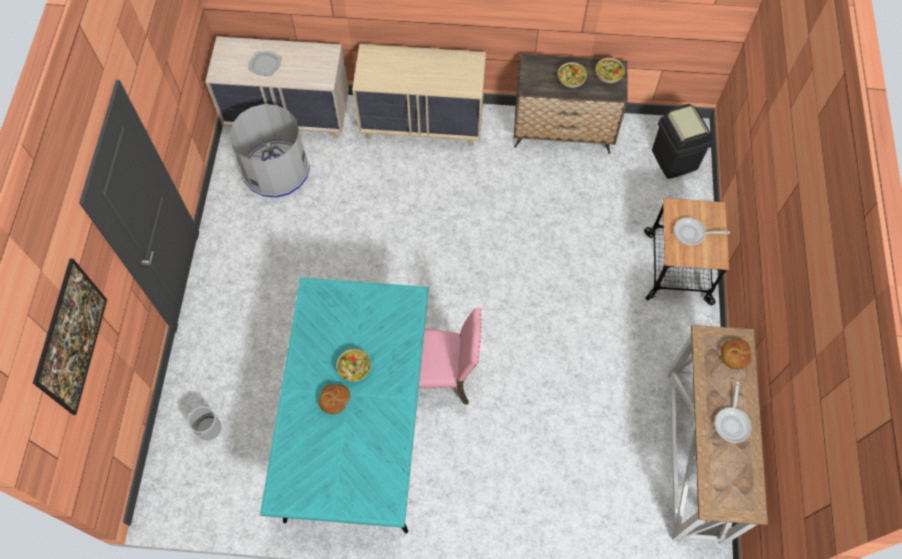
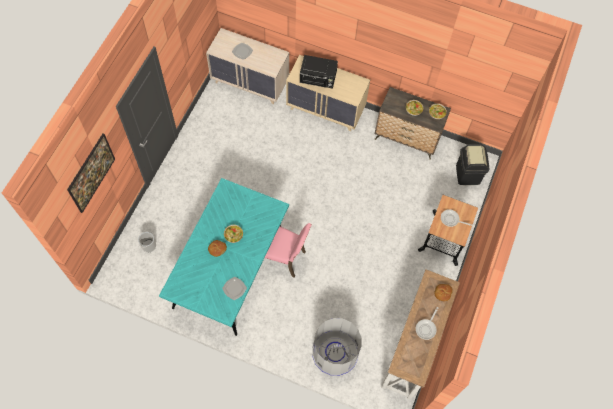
camera: 15 degrees right, 0 degrees up
grey trash can [230,104,310,198] -> grey trash can moved to [312,318,361,376]
none -> plate [222,277,247,300]
none -> black microwave [300,55,338,89]

